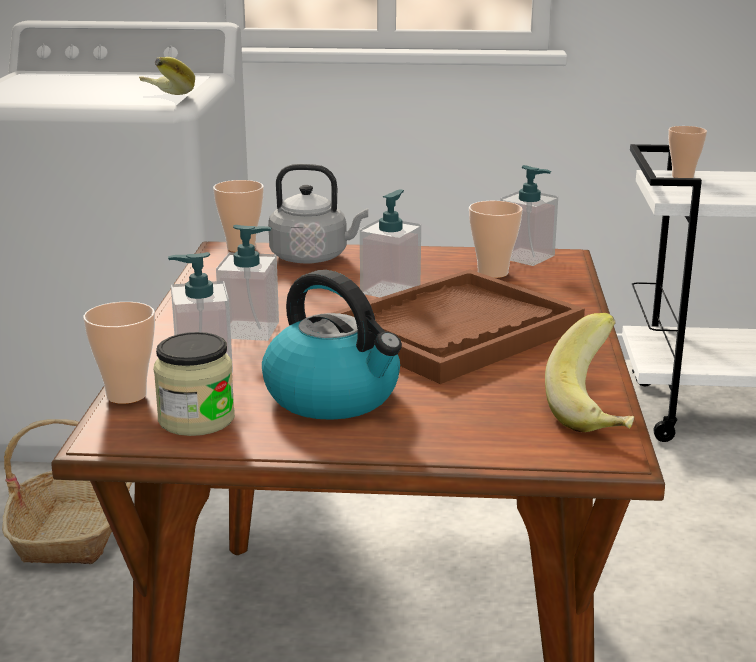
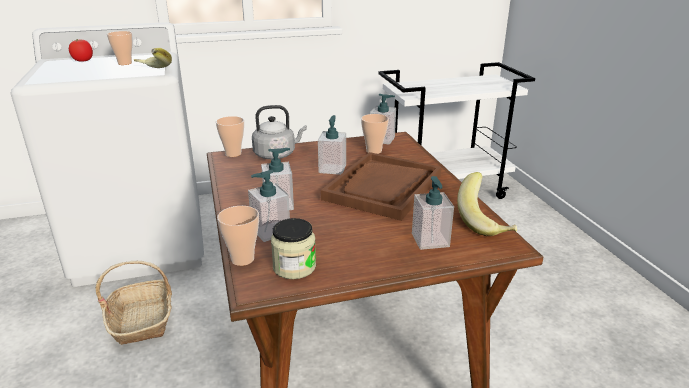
camera: 20 degrees left, 5 degrees up
kettle [262,270,402,420] -> none
cup [668,126,707,178] -> cup moved to [107,31,133,65]
none -> tomato [69,39,93,62]
none -> soap dispenser [412,176,454,250]

